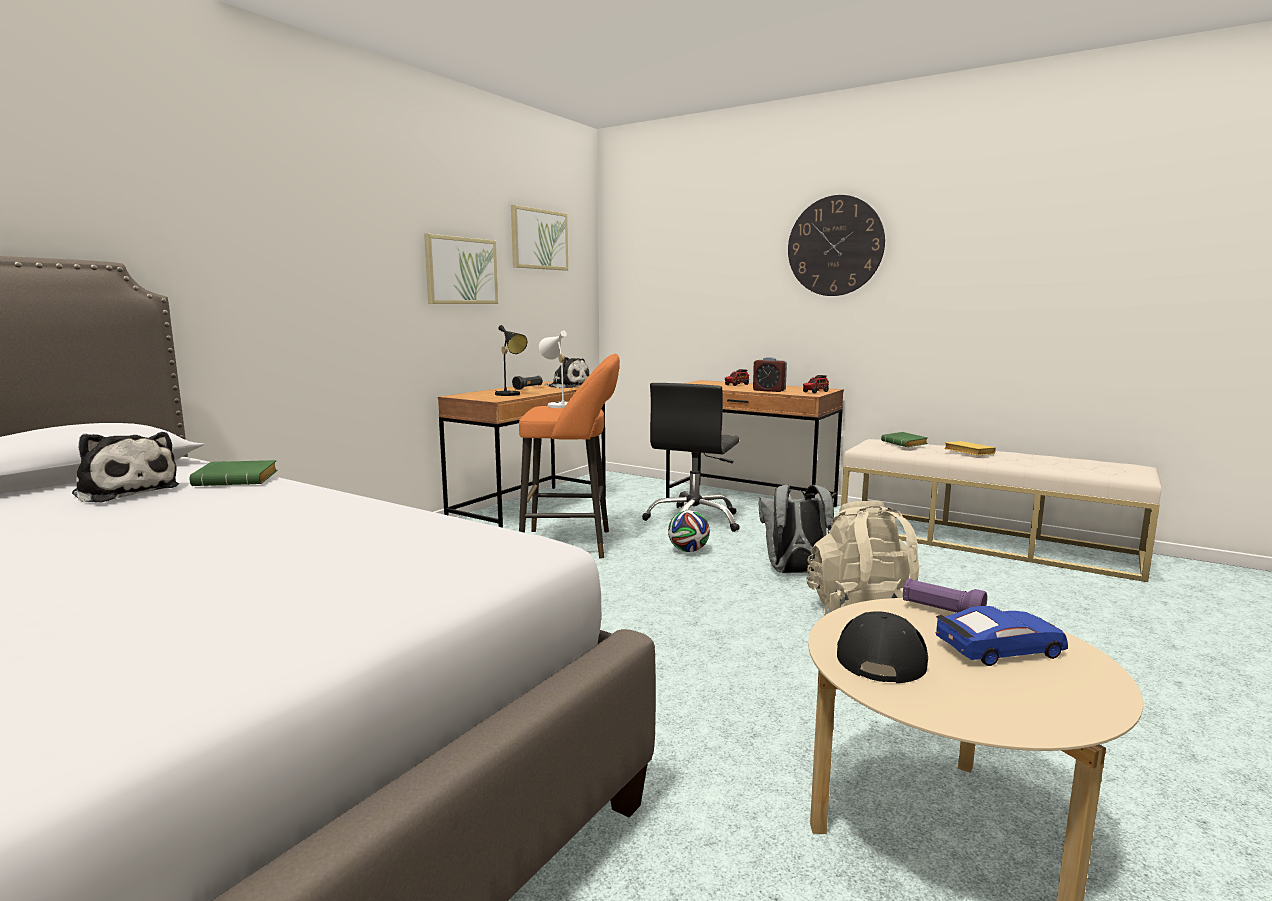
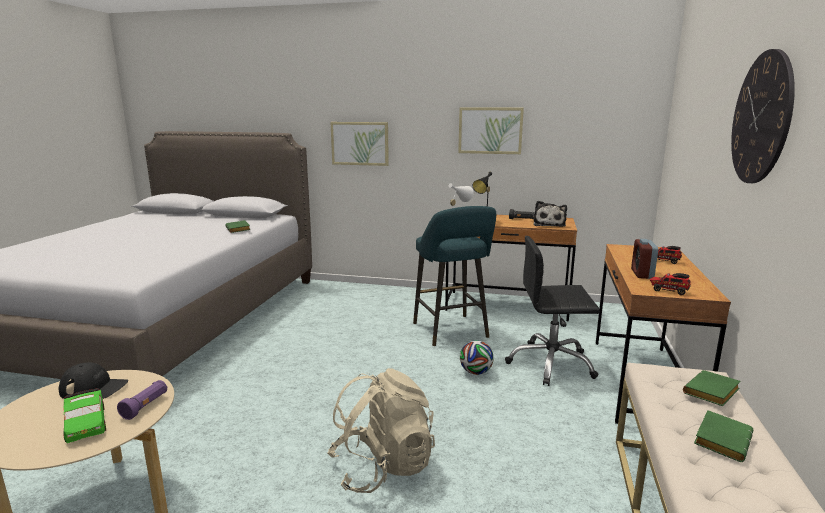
camera: 70 degrees right, 5 degrees up
plush toy [72,432,179,503] -> none
picture [511,205,568,271] -> picture moved to [330,122,389,166]
orange stool [519,354,620,559] -> turquoise stool [413,206,496,346]
grey backpack [759,485,834,573] -> none
blue toy car [936,606,1068,666] -> green toy car [63,388,106,443]
yellow book [944,441,996,455] -> green book [694,410,753,462]

